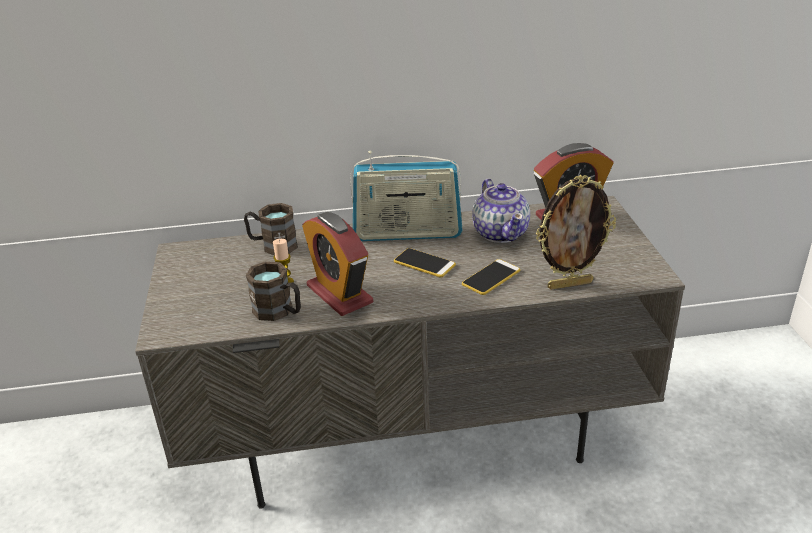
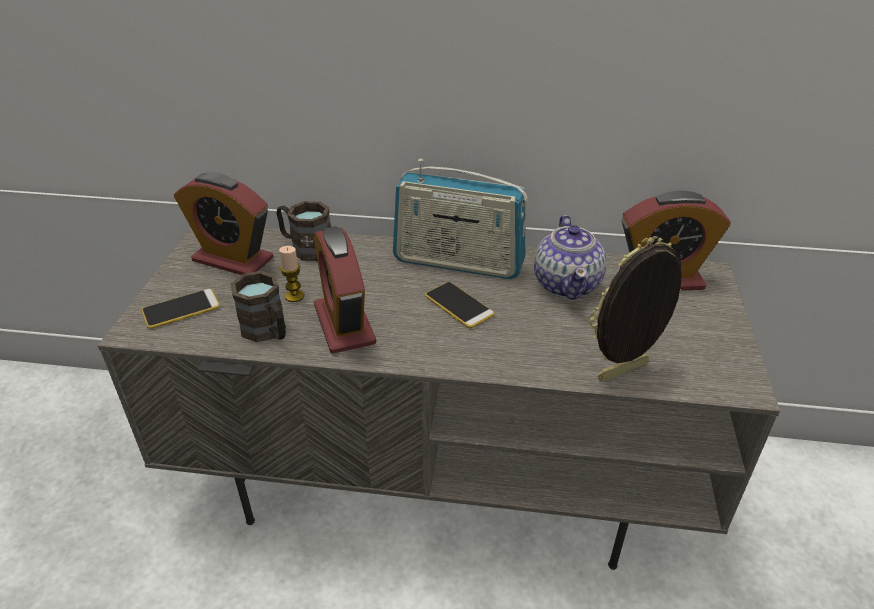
camera: 15 degrees right, 5 degrees up
phone [462,259,520,295] -> phone moved to [142,289,220,329]
picture frame [536,175,616,290] -> picture frame turned 150 degrees clockwise [589,236,682,382]
none -> alarm clock [174,172,273,275]

